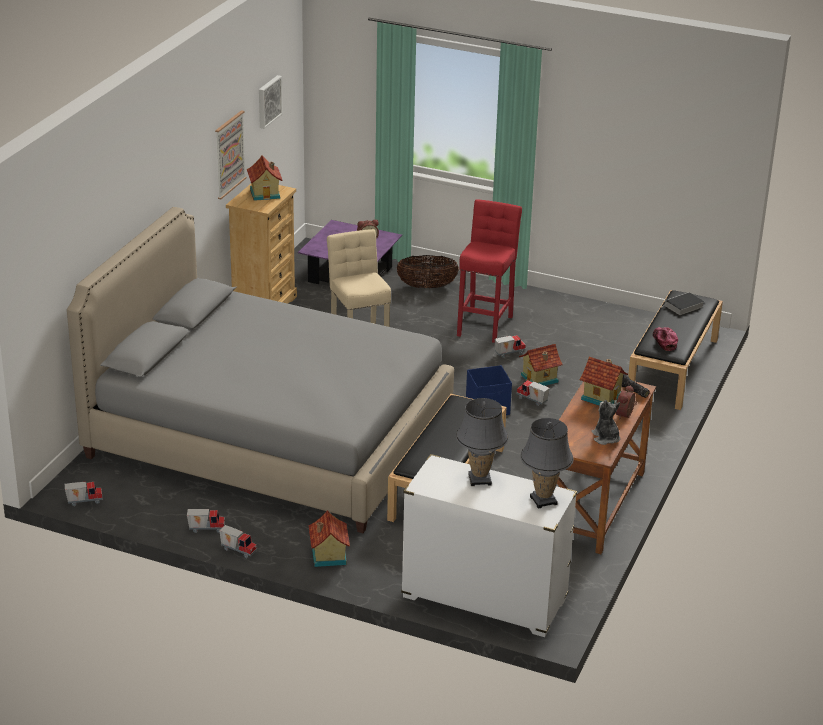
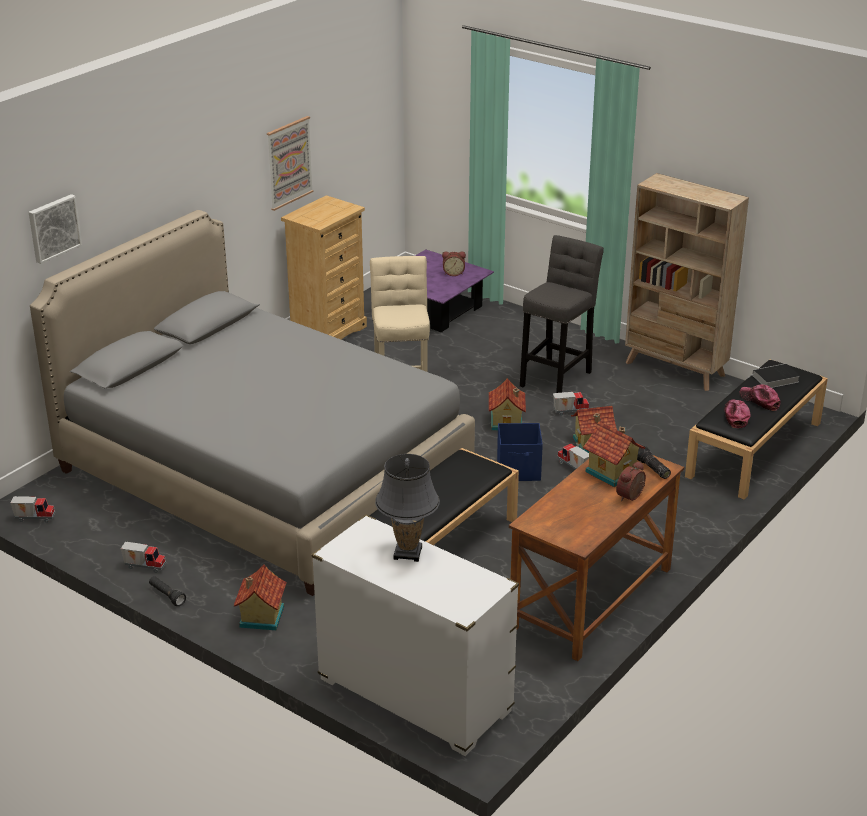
camera: 15 degrees right, 0 degrees up
toy truck [219,525,257,558] -> black flashlight [149,576,186,606]
toy house [247,155,282,201] -> toy house moved to [489,378,526,431]
picture [259,75,283,129] -> picture moved to [29,194,82,264]
basket [397,255,459,288] -> none
red stool [457,199,522,343] -> grey stool [520,235,604,393]
grey table lamp [520,418,573,509] -> none
plush toy [591,400,620,445] -> none
none -> beige bookcase [625,173,749,391]
none -> cap [739,384,780,411]

